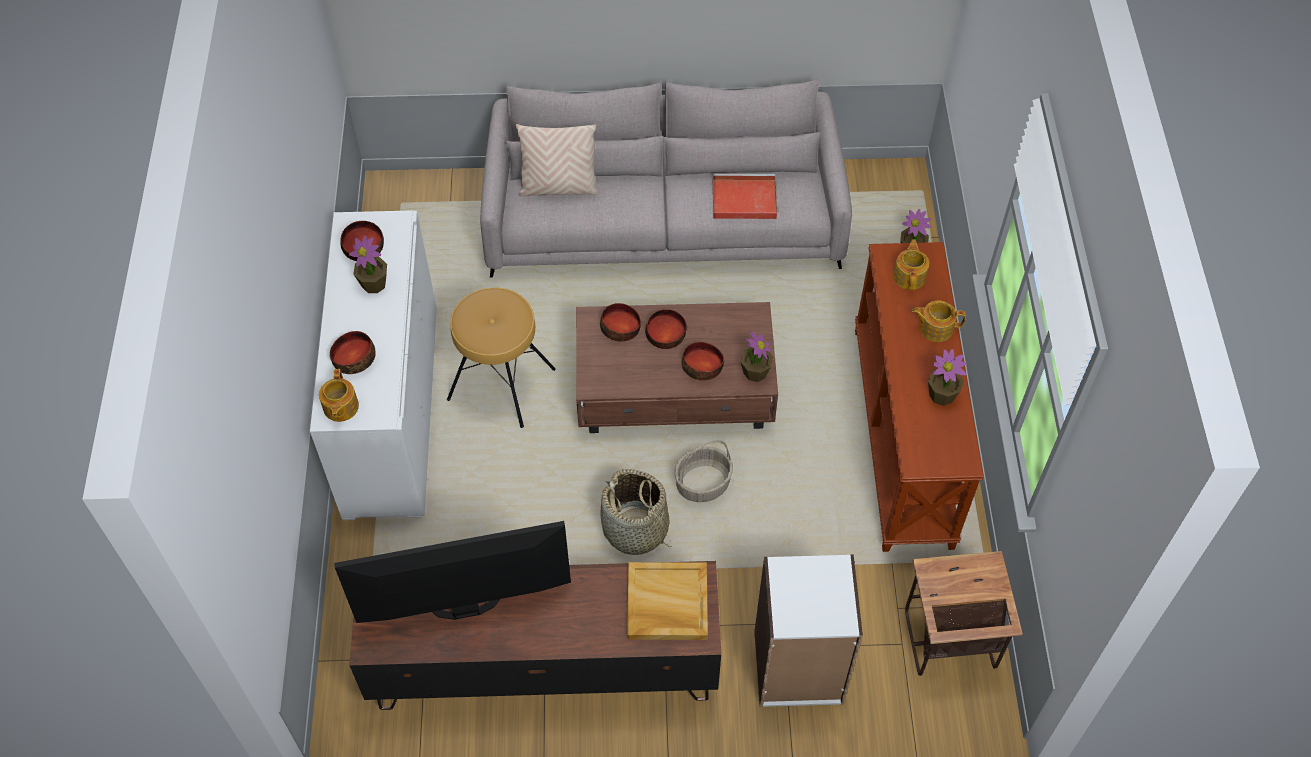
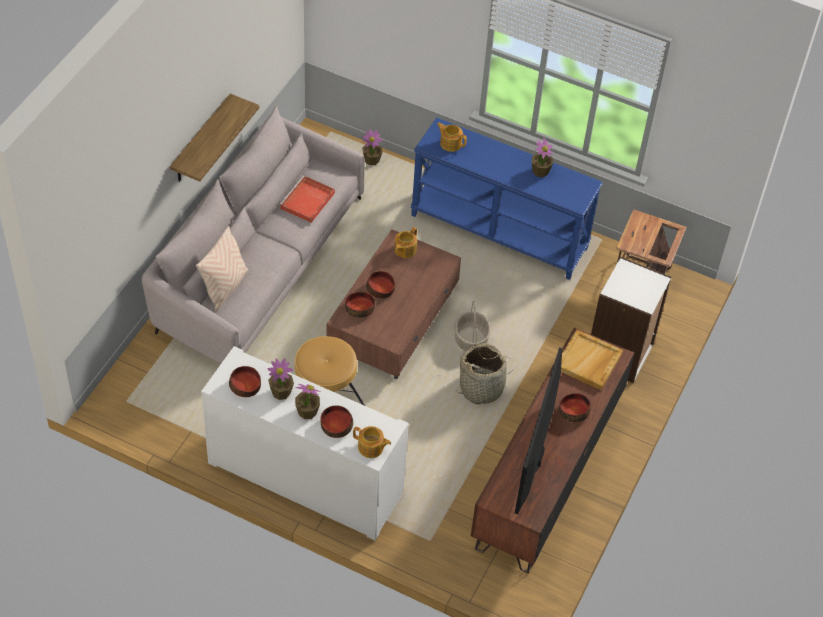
camera: 65 degrees left, 5 degrees down
bowl [682,342,724,381] -> bowl moved to [559,393,591,422]
potted plant [740,331,773,382] -> potted plant moved to [295,384,321,419]
brown console table [855,242,984,552] -> blue console table [410,118,603,280]
teapot [912,301,966,342] -> teapot moved to [394,227,417,258]
none -> shelf [170,94,259,182]

